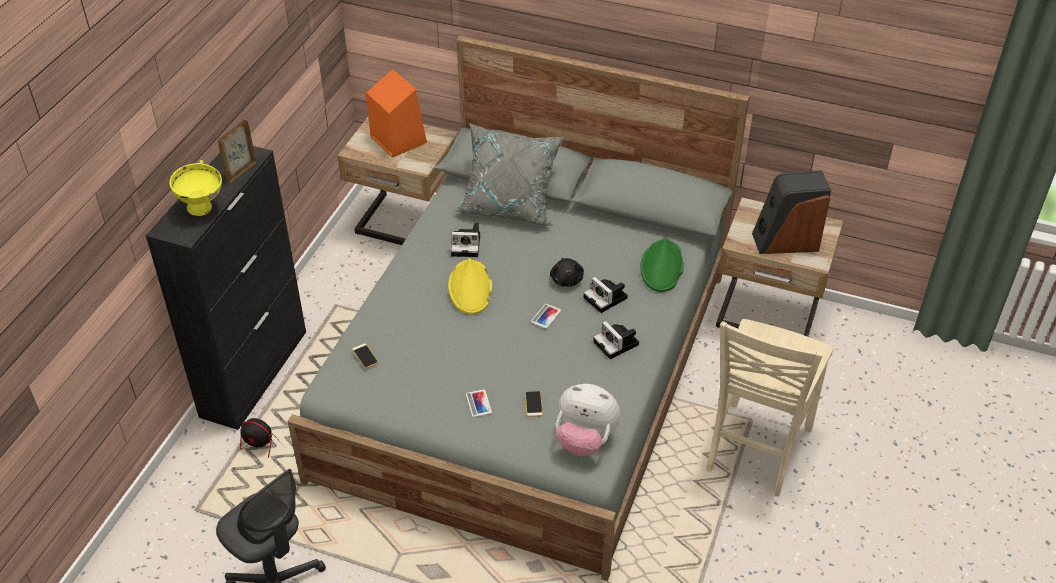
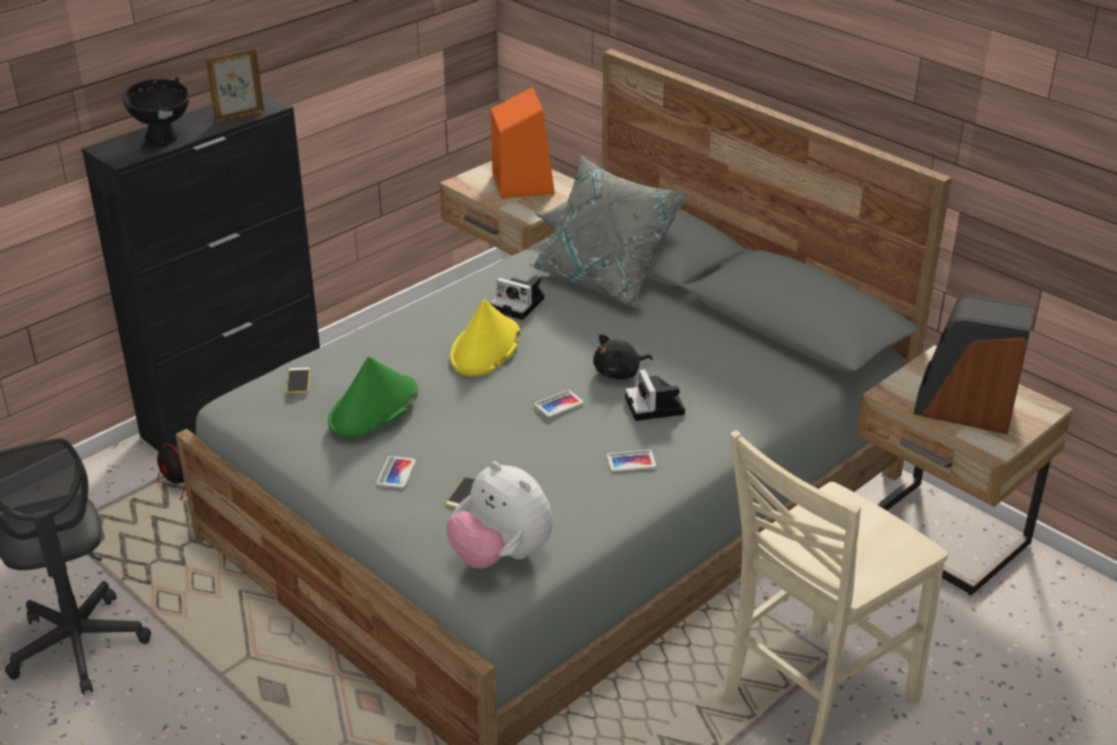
camera: 25 degrees right, 10 degrees down
yellow bowl [170,160,222,216] -> black bowl [123,77,189,145]
black plush toy [550,258,584,287] -> black plush toy turned 45 degrees clockwise [593,334,653,380]
camera [593,321,639,359] -> phone [607,449,656,472]
green hat [640,237,684,292] -> green hat moved to [328,357,418,437]

